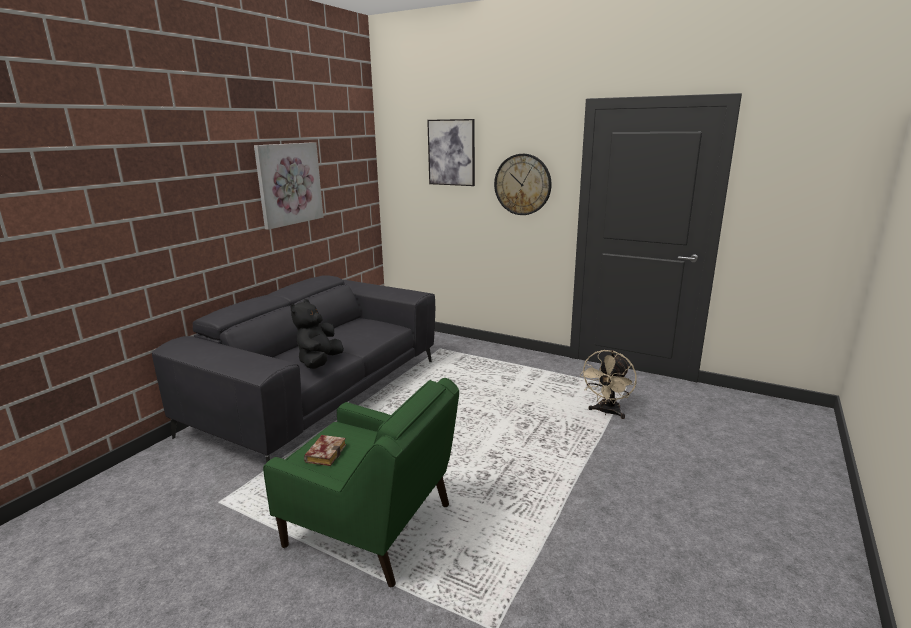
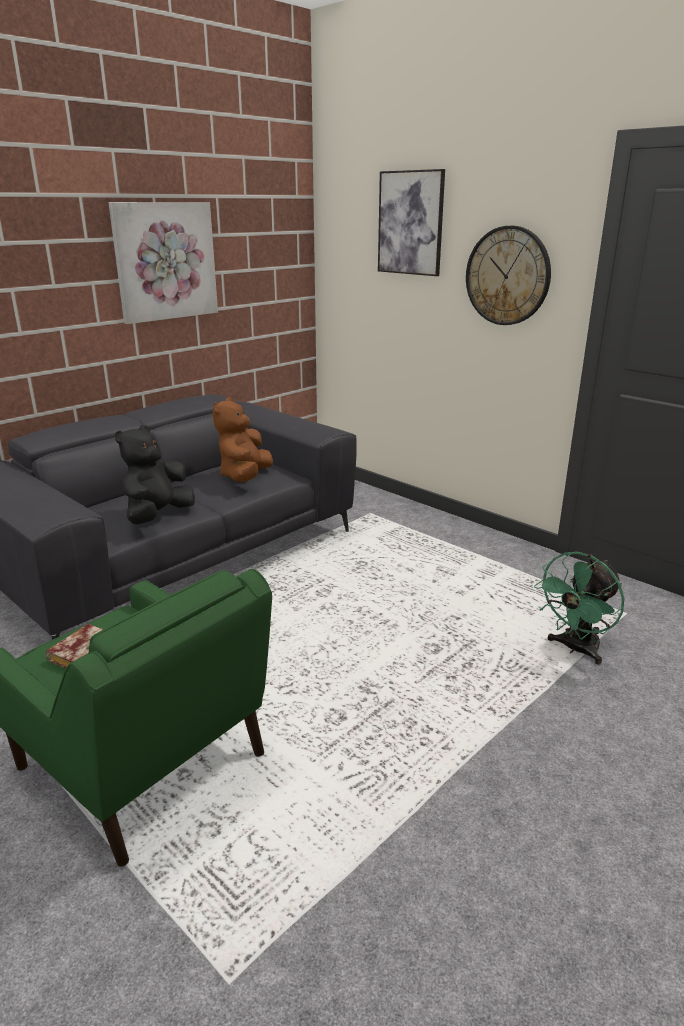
camera: 15 degrees right, 5 degrees up
beige fan [580,350,637,419] -> green fan [534,552,624,664]
none -> brown plush toy [213,397,273,482]

